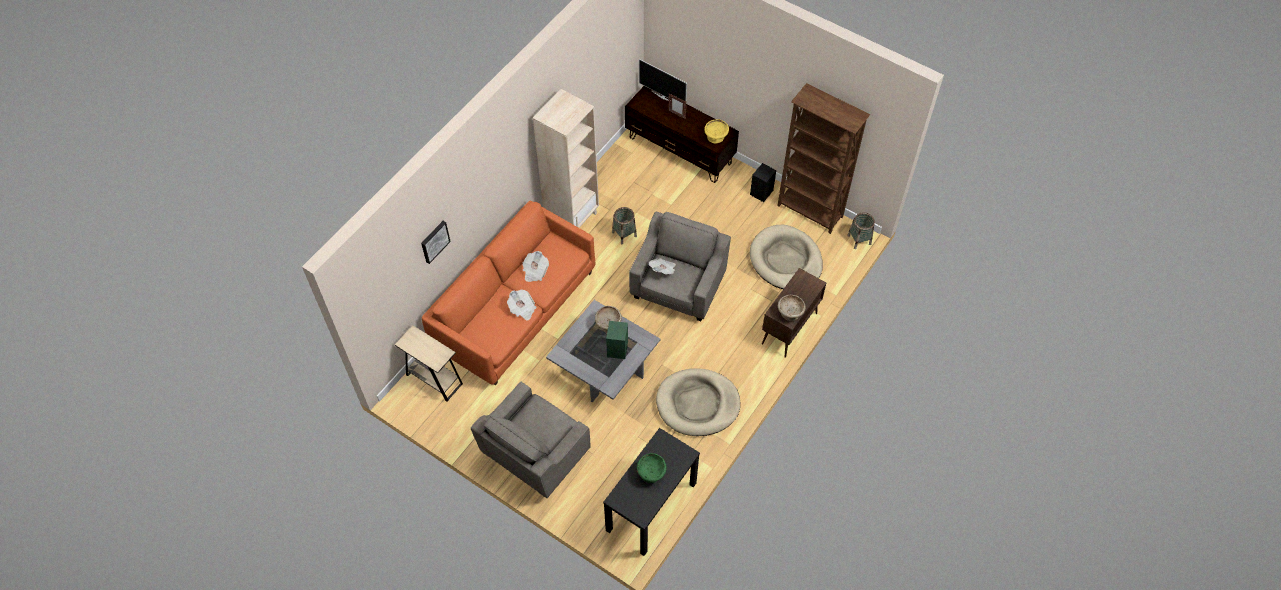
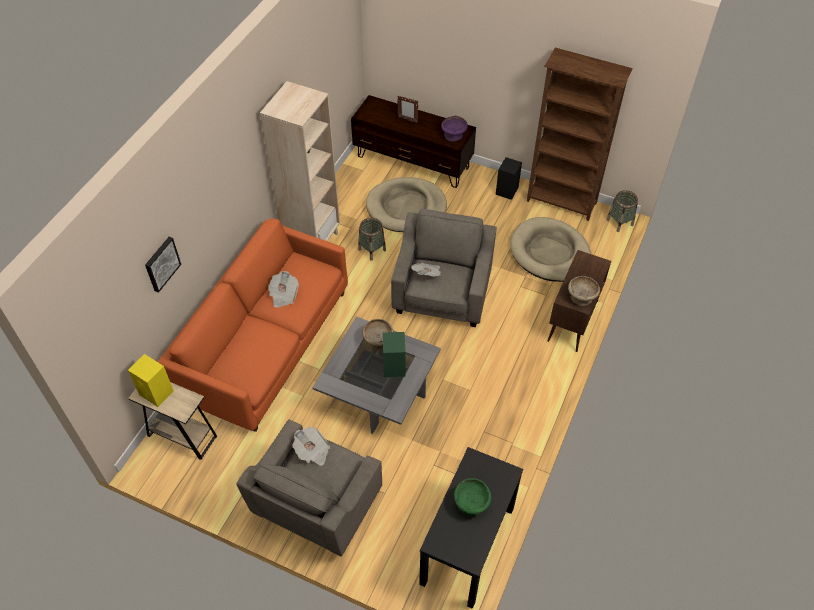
camera: 10 degrees left, 5 degrees down
newspaper [507,290,537,320] -> newspaper moved to [292,427,330,466]
television [639,59,687,101] -> none
beige dog bed [656,368,740,436] -> beige dog bed moved to [366,177,447,232]
yellow bowl [704,119,729,143] -> purple bowl [441,115,468,142]
none -> yellow speaker [128,354,174,407]

